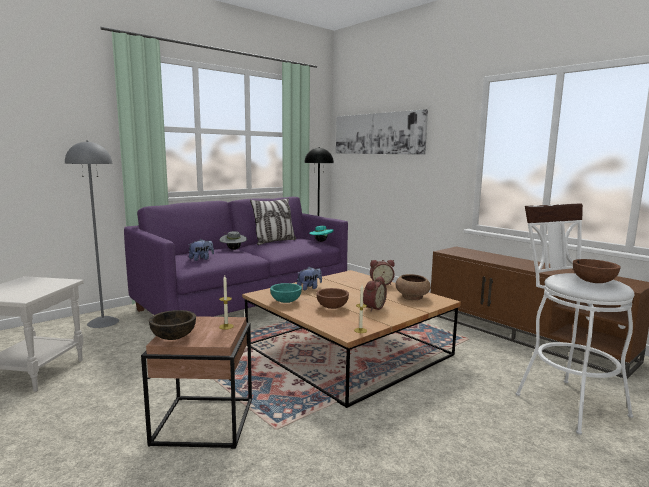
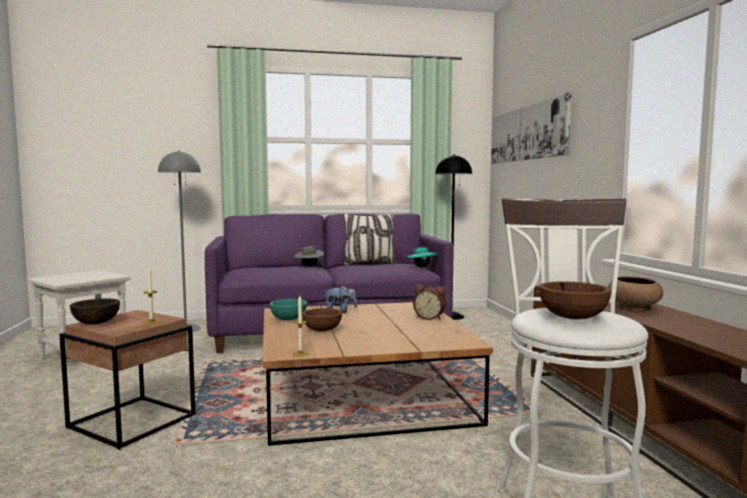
camera: 30 degrees right, 5 degrees down
plush toy [188,239,214,261] -> none
alarm clock [363,276,387,312] -> none
brown bowl [396,274,431,300] -> brown bowl moved to [608,276,663,312]

